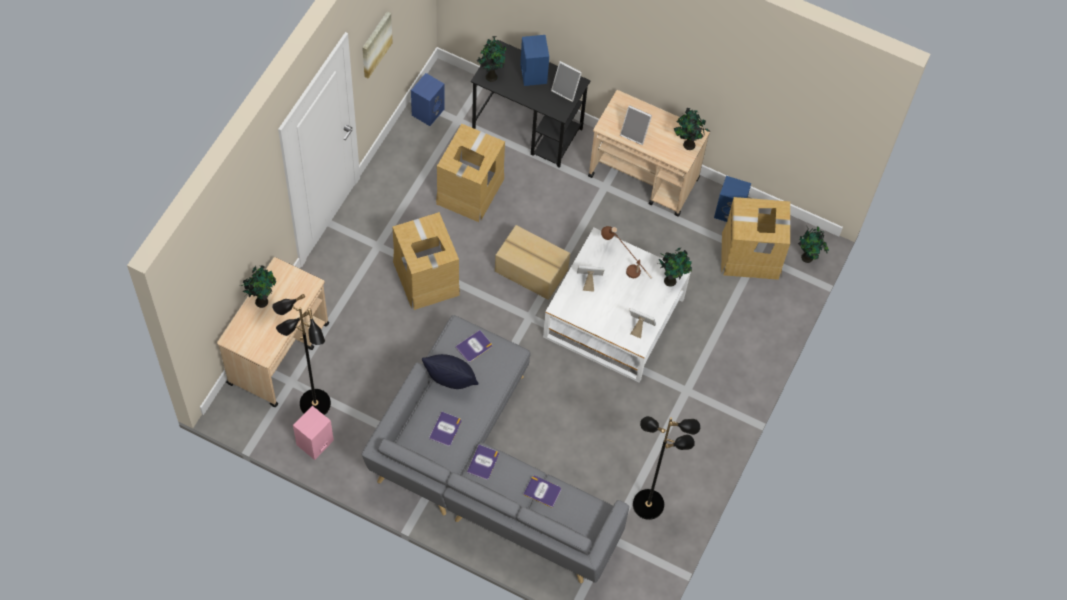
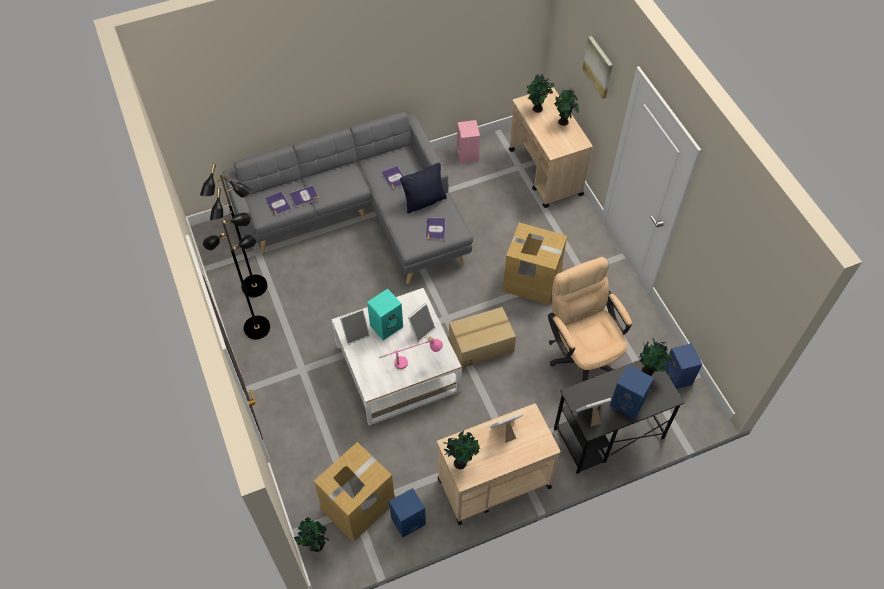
camera: 135 degrees right, 5 degrees down
black floor lamp [272,294,331,415] -> black floor lamp moved to [203,212,270,339]
picture [362,12,393,79] -> picture moved to [583,36,613,99]
cardboard box [436,124,505,222] -> beige office chair [548,257,632,382]
book [467,445,499,480] -> book moved to [265,191,292,216]
brown table lamp [601,226,652,279] -> pink table lamp [379,336,443,369]
potted plant [657,247,692,287] -> potted plant moved to [526,74,555,113]
none -> turquoise speaker [367,289,403,341]

